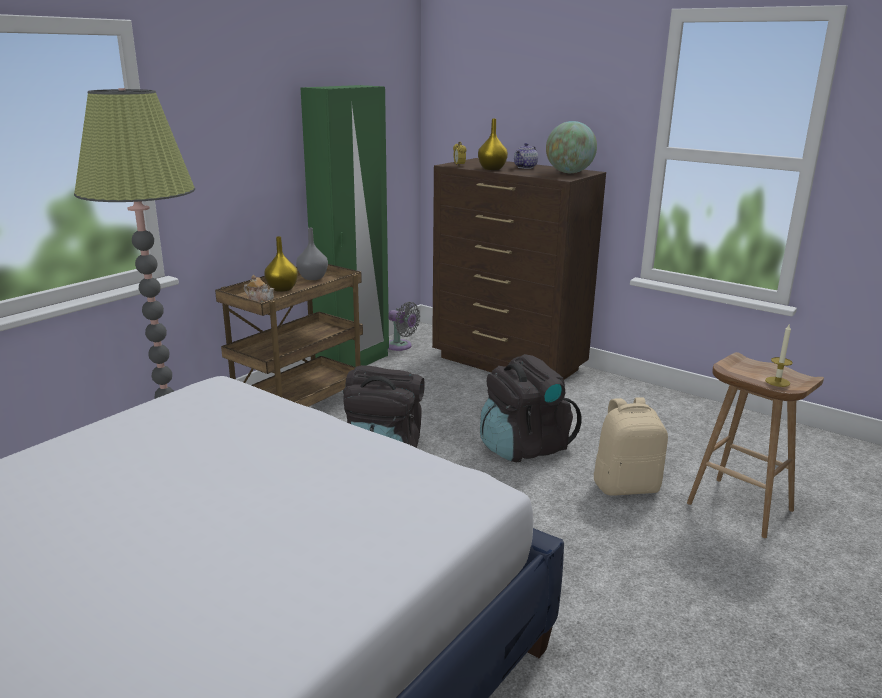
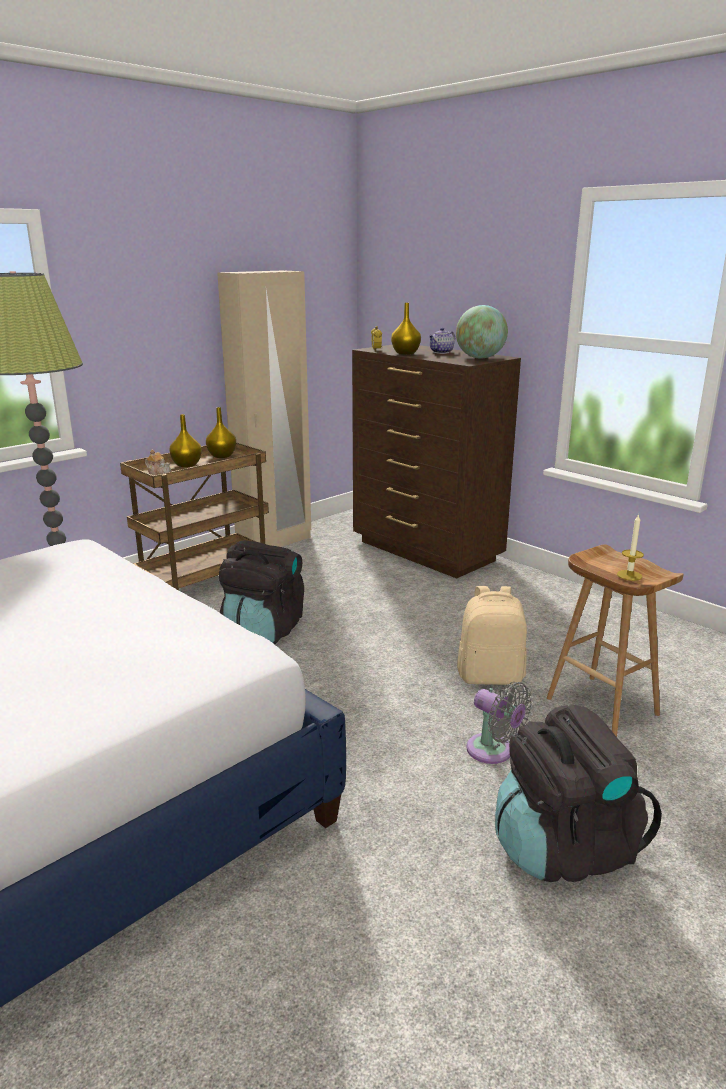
camera: 10 degrees right, 0 degrees up
grey vase [296,228,328,280] -> yellow vase [206,407,236,458]
green wardrobe [301,85,389,367] -> beige wardrobe [217,271,311,547]
grey fan [388,302,420,351] -> grey fan moved to [466,682,532,764]
black backpack [480,354,582,462] -> black backpack moved to [495,704,662,882]

